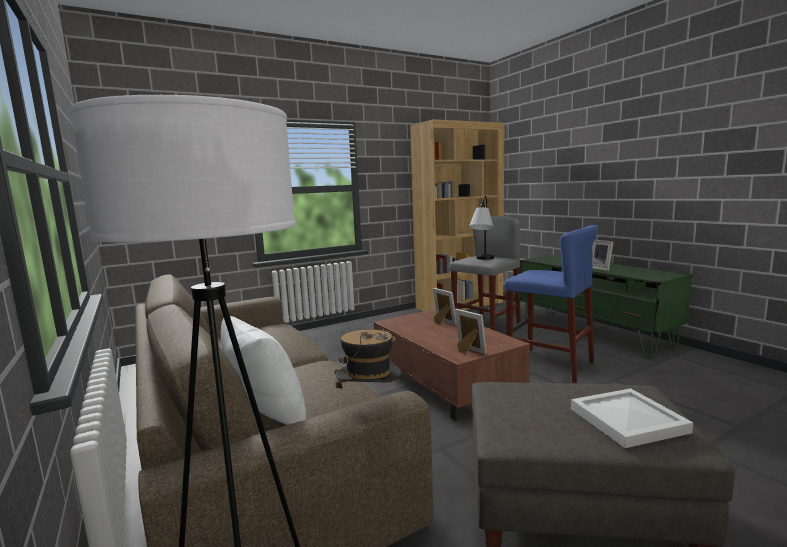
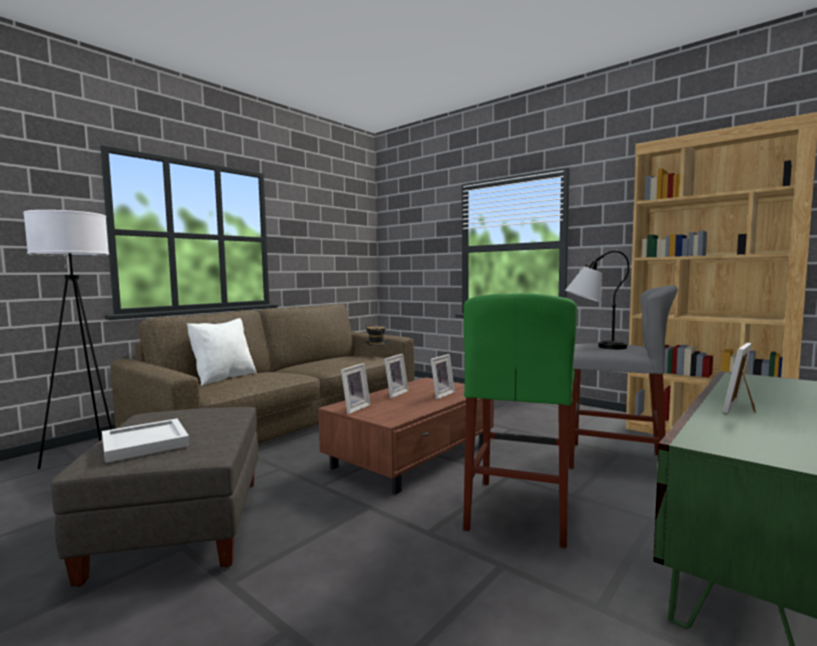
camera: 70 degrees right, 5 degrees down
hat [335,330,401,406] -> hat moved to [364,324,389,348]
blue stool [504,225,598,383] -> green stool [463,293,577,548]
none -> picture frame [384,354,409,398]

